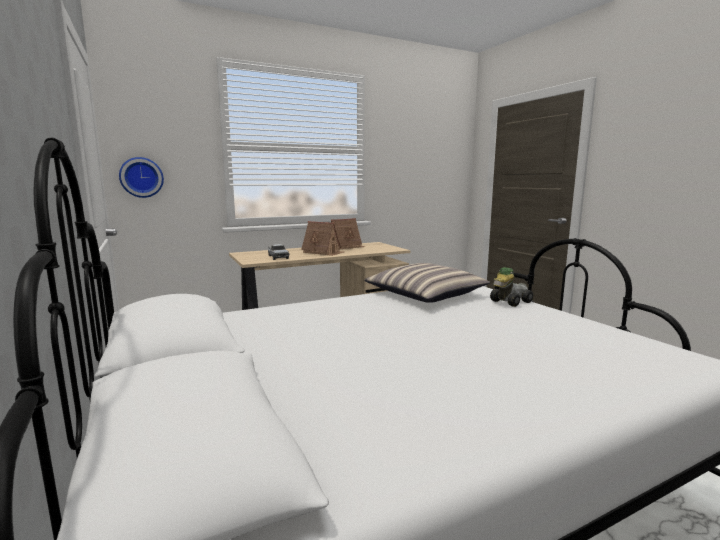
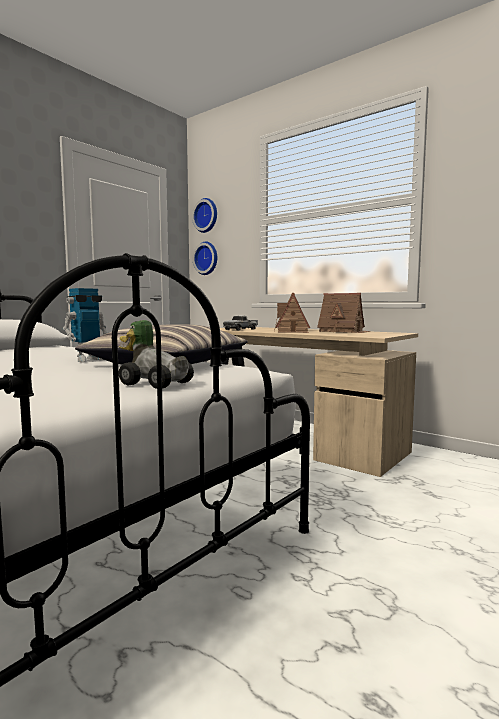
camera: 65 degrees right, 5 degrees down
none -> toy robot [63,288,108,363]
none -> wall clock [192,198,217,233]

